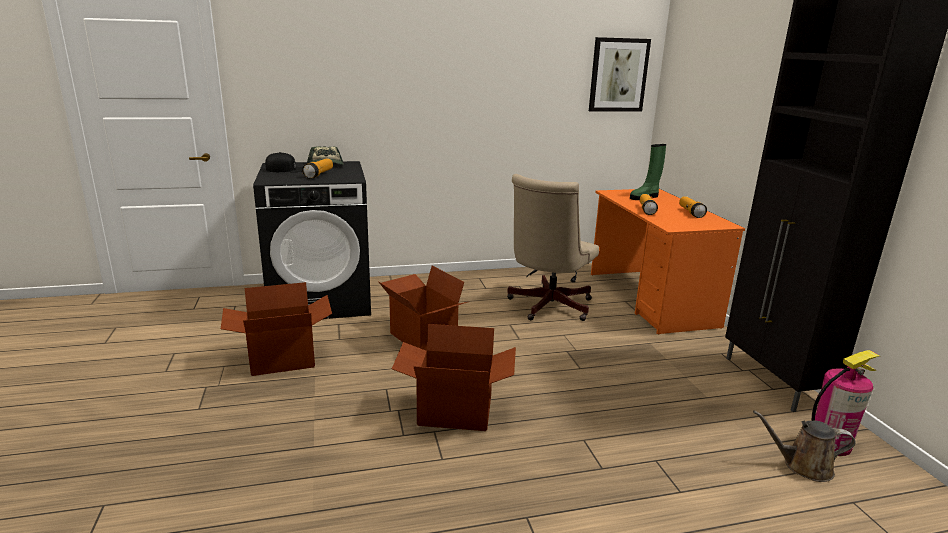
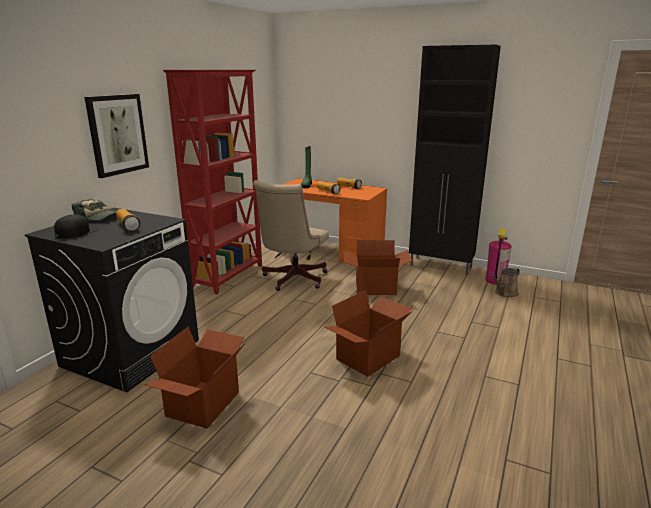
camera: 50 degrees left, 0 degrees up
cardboard box [378,266,467,350] -> cardboard box moved to [343,240,412,295]
beige office chair [507,174,599,321] -> beige office chair turned 45 degrees clockwise [253,180,329,291]
picture [589,37,651,112] -> picture moved to [85,94,149,178]
none -> red bookcase [163,70,262,294]

